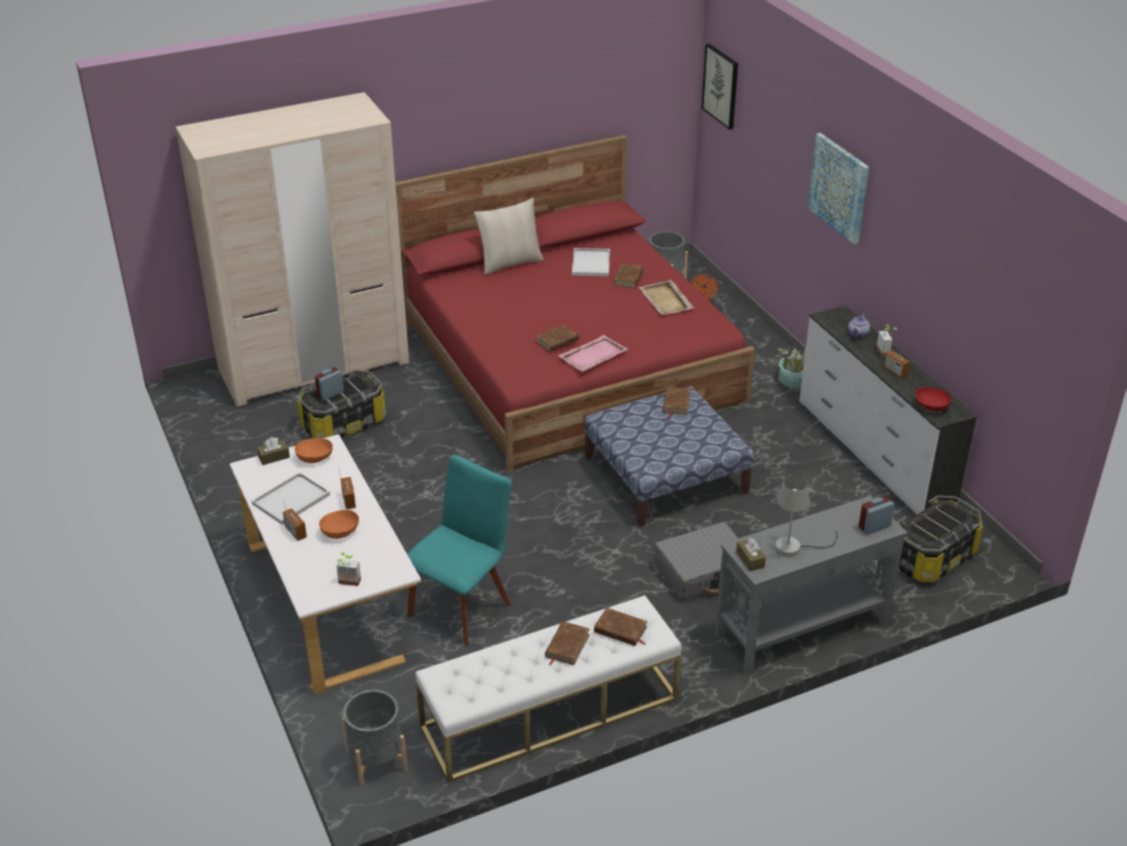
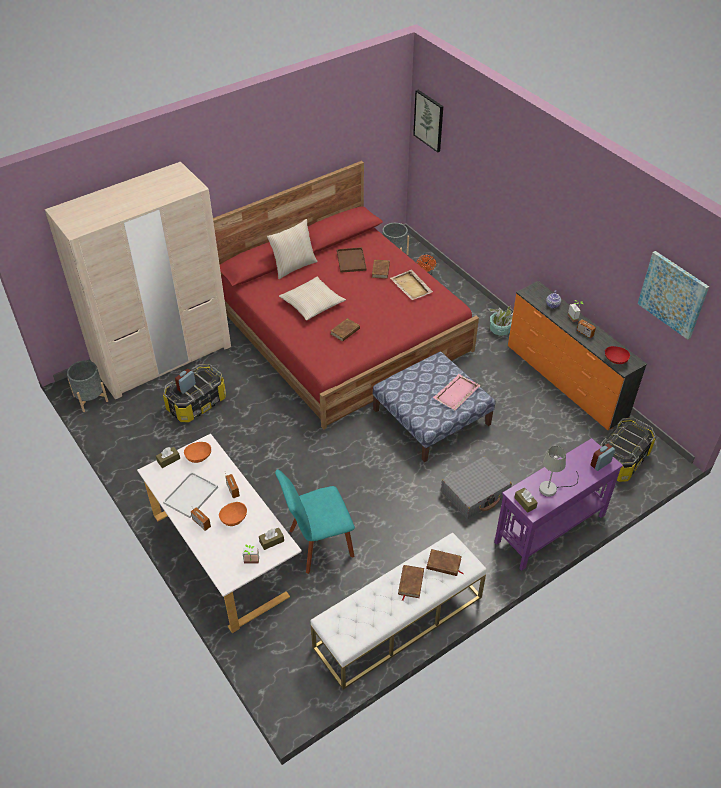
camera: 10 degrees left, 10 degrees up
grey planter [342,690,408,786] -> grey planter moved to [67,360,108,412]
turquoise chair [407,455,512,646] -> turquoise chair turned 135 degrees counterclockwise [275,469,355,574]
pink tray [558,335,628,372] -> pink tray moved to [433,374,481,410]
white tray [572,248,610,276] -> brown tray [337,247,367,273]
brown book [663,387,690,417] -> none
grey console table [715,496,907,674] -> purple console table [494,438,623,571]
white dresser [799,305,977,515] -> orange dresser [508,281,647,430]
picture [808,133,869,245] -> picture moved to [638,251,709,340]
none -> brown tissue box [259,528,284,550]
none -> beige pillow [279,277,346,320]

